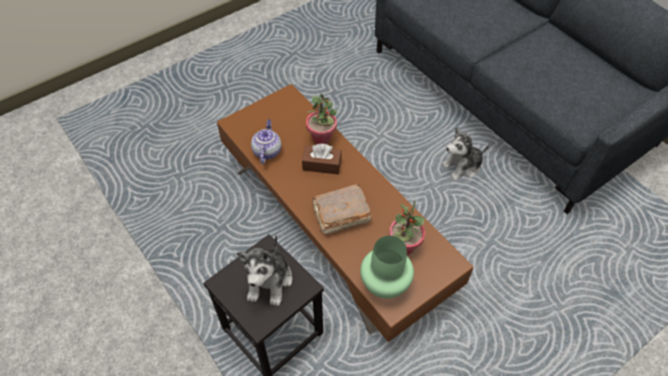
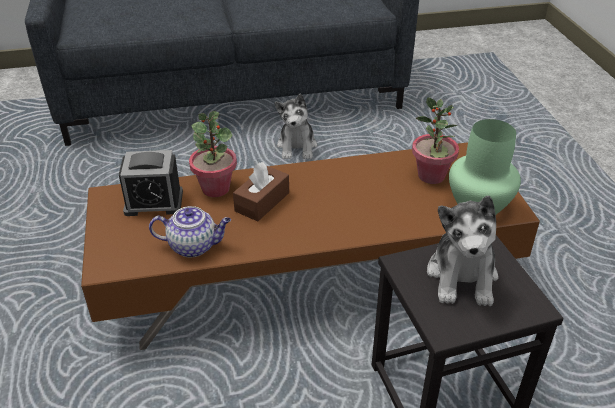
camera: 65 degrees left, 15 degrees down
plush toy [237,235,292,306] -> plush toy turned 60 degrees clockwise [427,196,498,306]
teapot [251,119,281,164] -> teapot turned 150 degrees clockwise [149,206,231,257]
brown book [311,184,372,234] -> none
none -> alarm clock [119,150,183,216]

